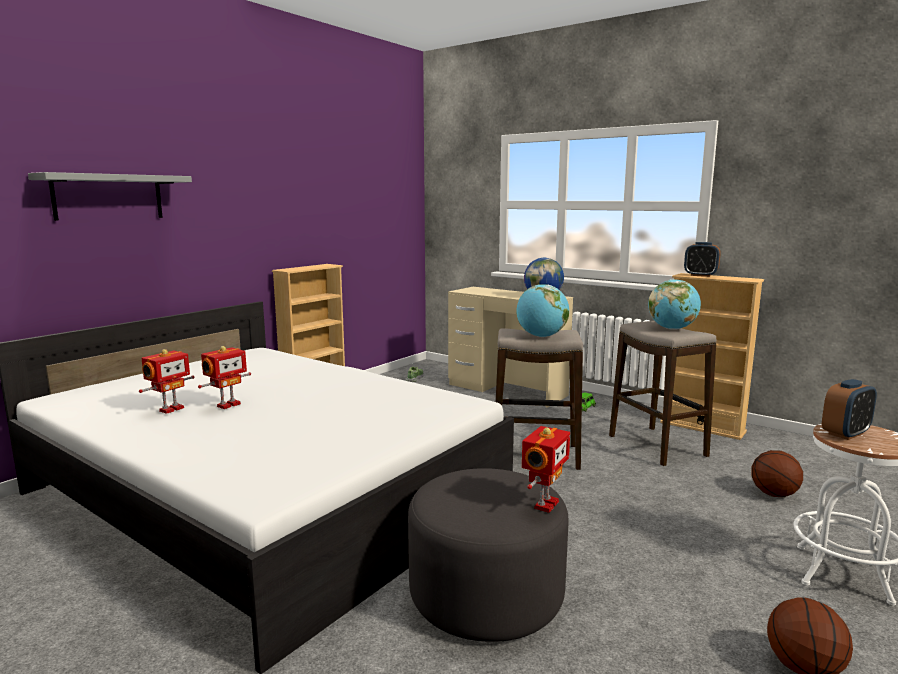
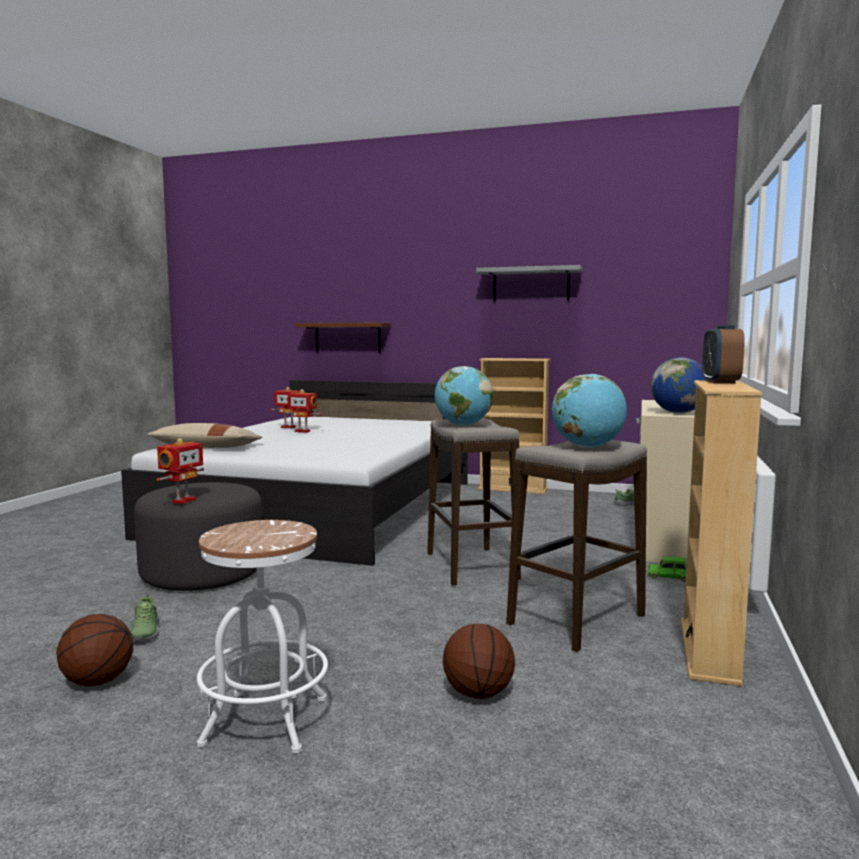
camera: 70 degrees right, 5 degrees down
grey shelf [28,172,192,221] -> grey shelf moved to [476,265,583,301]
toy robot [522,426,570,513] -> toy robot turned 75 degrees counterclockwise [157,438,204,504]
alarm clock [822,379,877,440] -> none
none -> shoe [130,594,159,641]
none -> beige pillow [147,423,263,448]
none -> brown shelf [295,323,391,352]

